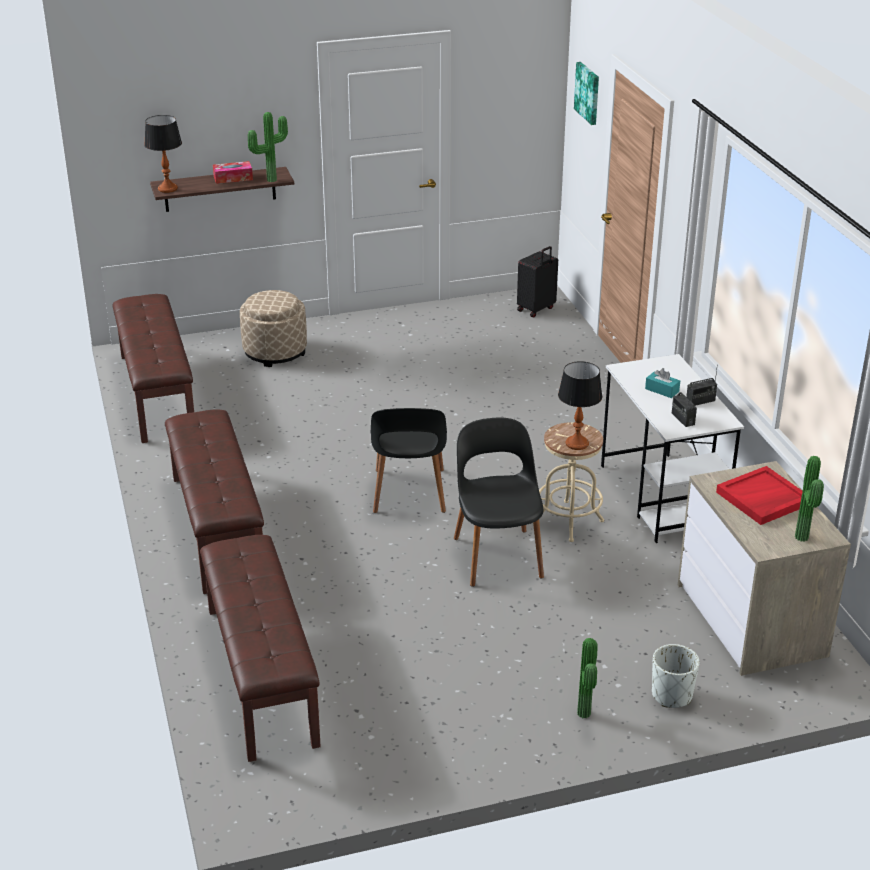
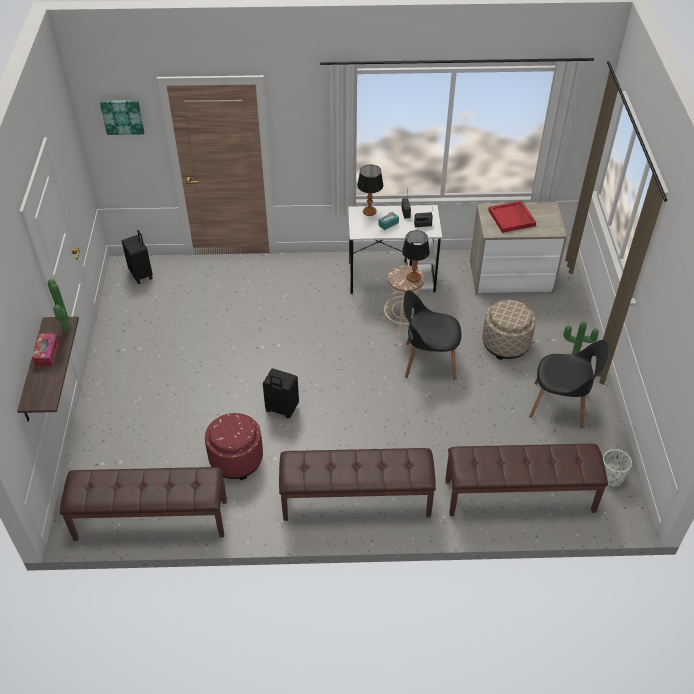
camera: 75 degrees left, 15 degrees up
table lamp [144,115,182,193] -> table lamp moved to [357,165,383,216]
beige ottoman [240,290,307,367] -> beige ottoman moved to [482,300,536,360]
black chair [371,408,447,513] -> black chair moved to [529,340,610,428]
white planter [652,644,700,708] -> white planter moved to [603,449,632,487]
potted plant [795,456,824,542] -> none
none -> red ottoman [205,413,263,480]
none -> black suitcase [263,368,299,418]

